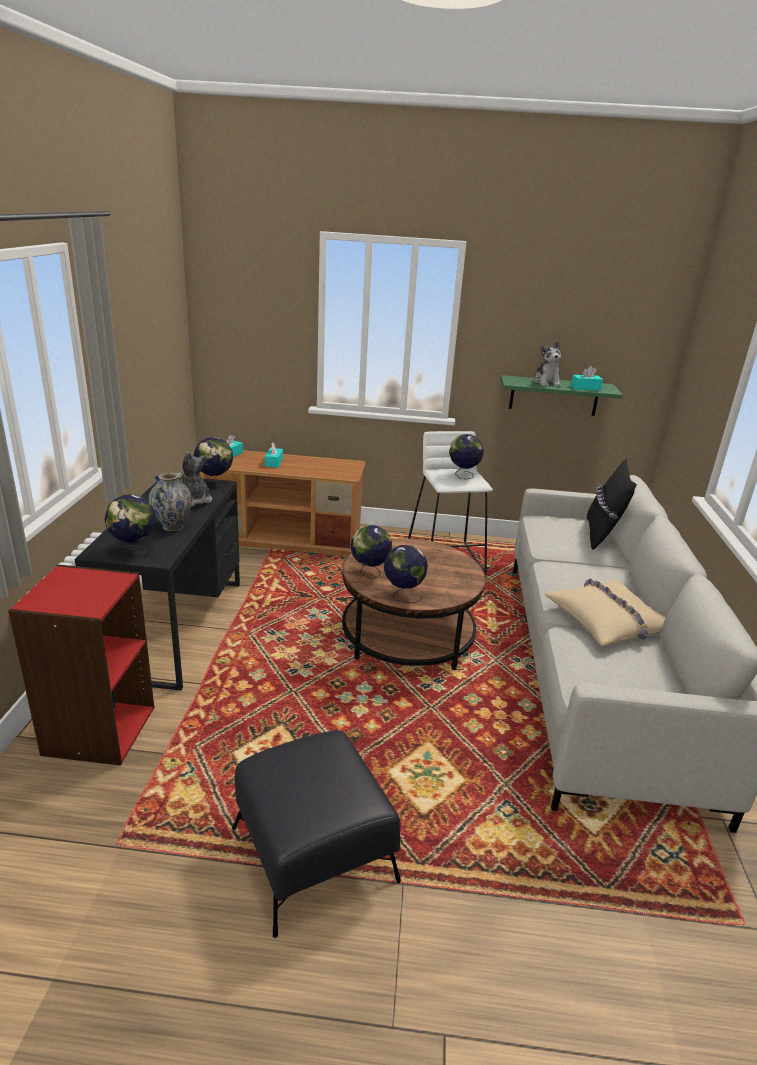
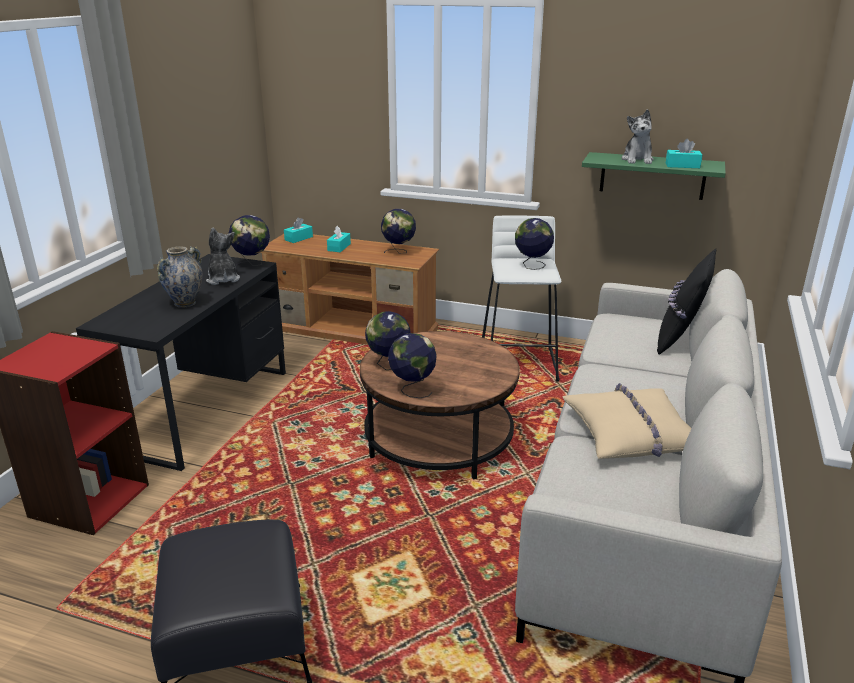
camera: 15 degrees right, 0 degrees up
globe [104,495,156,555] -> globe moved to [381,209,416,253]

